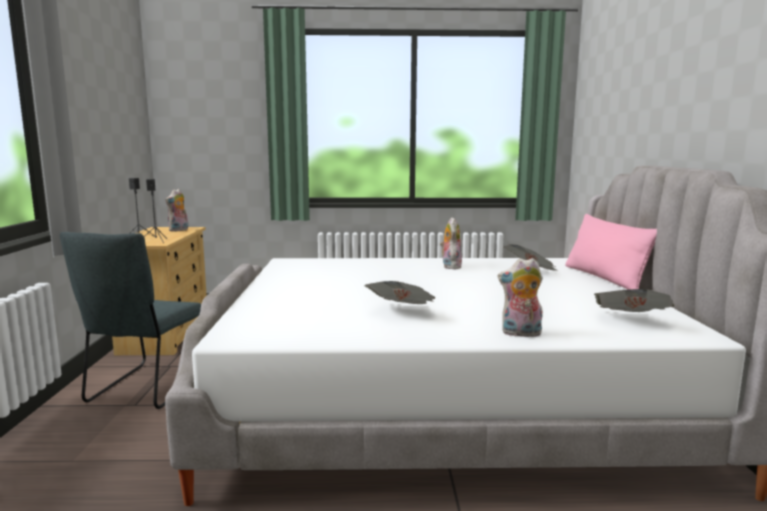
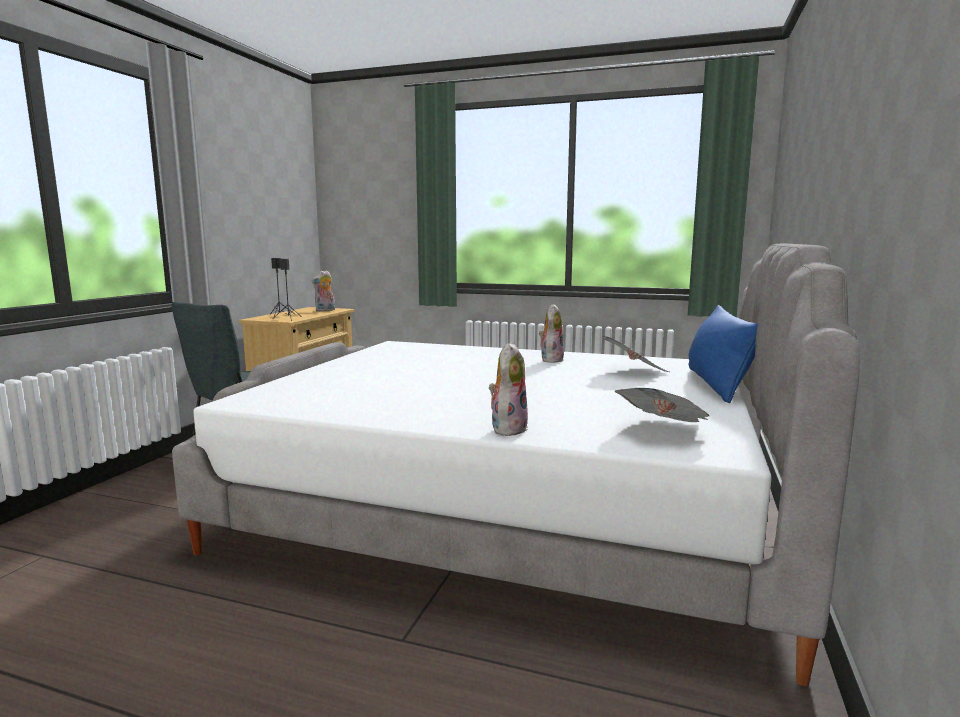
camera: 20 degrees right, 0 degrees up
newspaper [364,281,436,304] -> none
plush toy [498,258,543,337] -> plush toy turned 90 degrees clockwise [489,342,528,436]
pink pillow [565,214,657,290] -> blue pillow [689,305,758,403]

